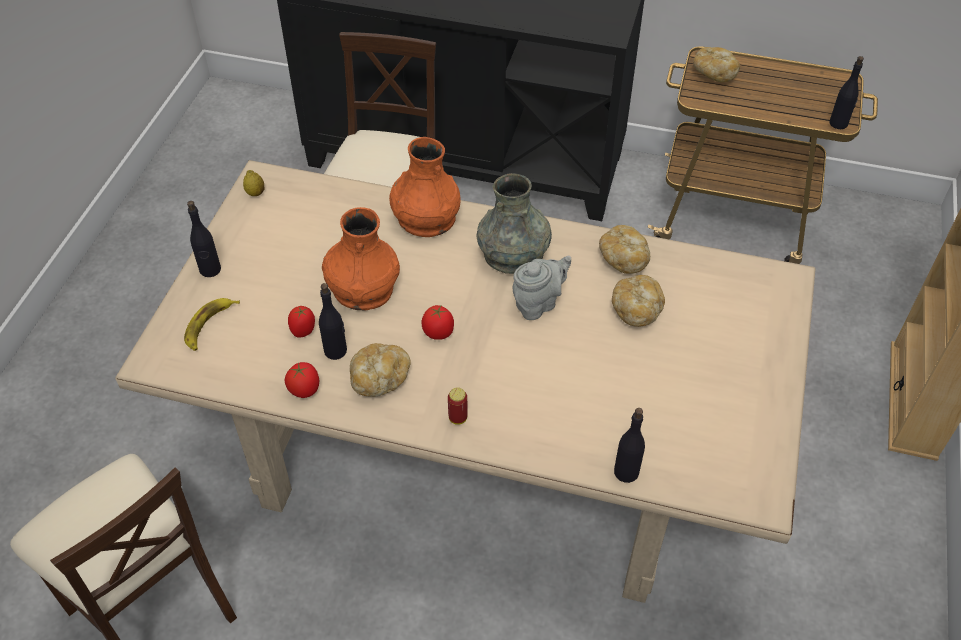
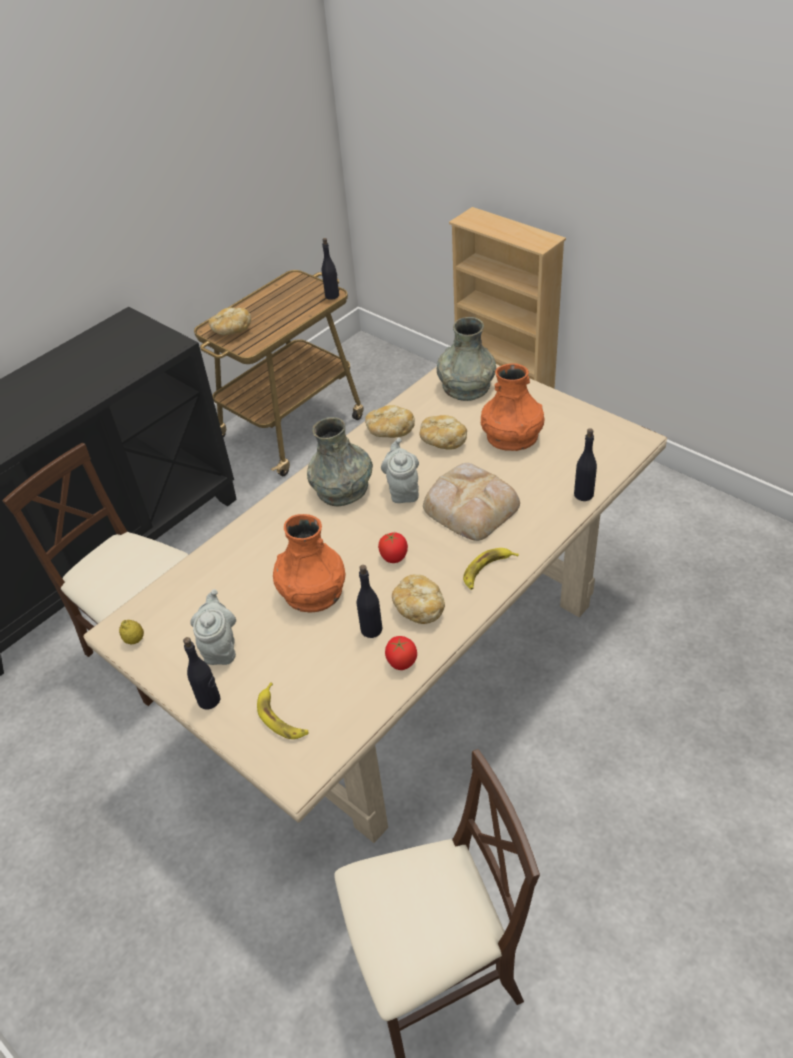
camera: 60 degrees left, 5 degrees down
tomato [288,306,315,338] -> none
orange vase [389,137,461,237] -> orange vase moved to [481,363,544,451]
can [448,387,468,425] -> banana [463,548,519,590]
none -> grey teapot [190,589,236,665]
none -> bread [423,463,520,541]
none -> grey vase [437,317,496,401]

